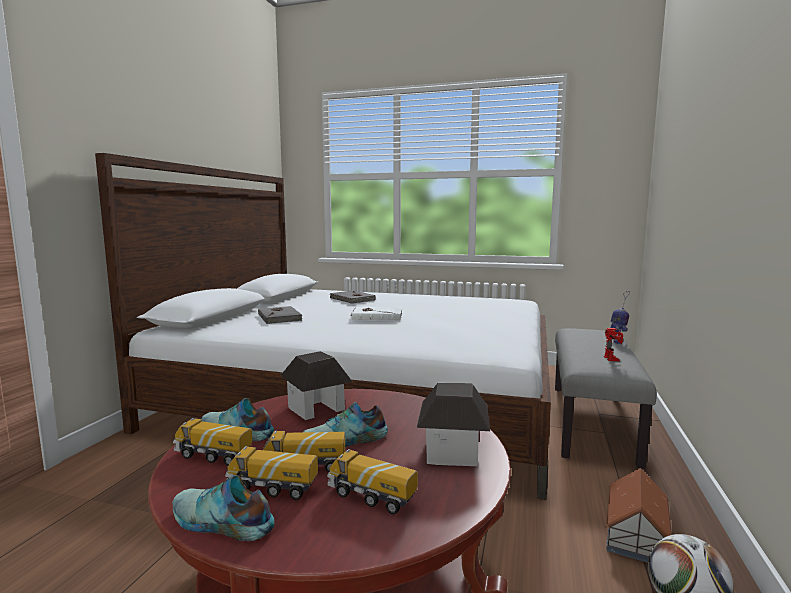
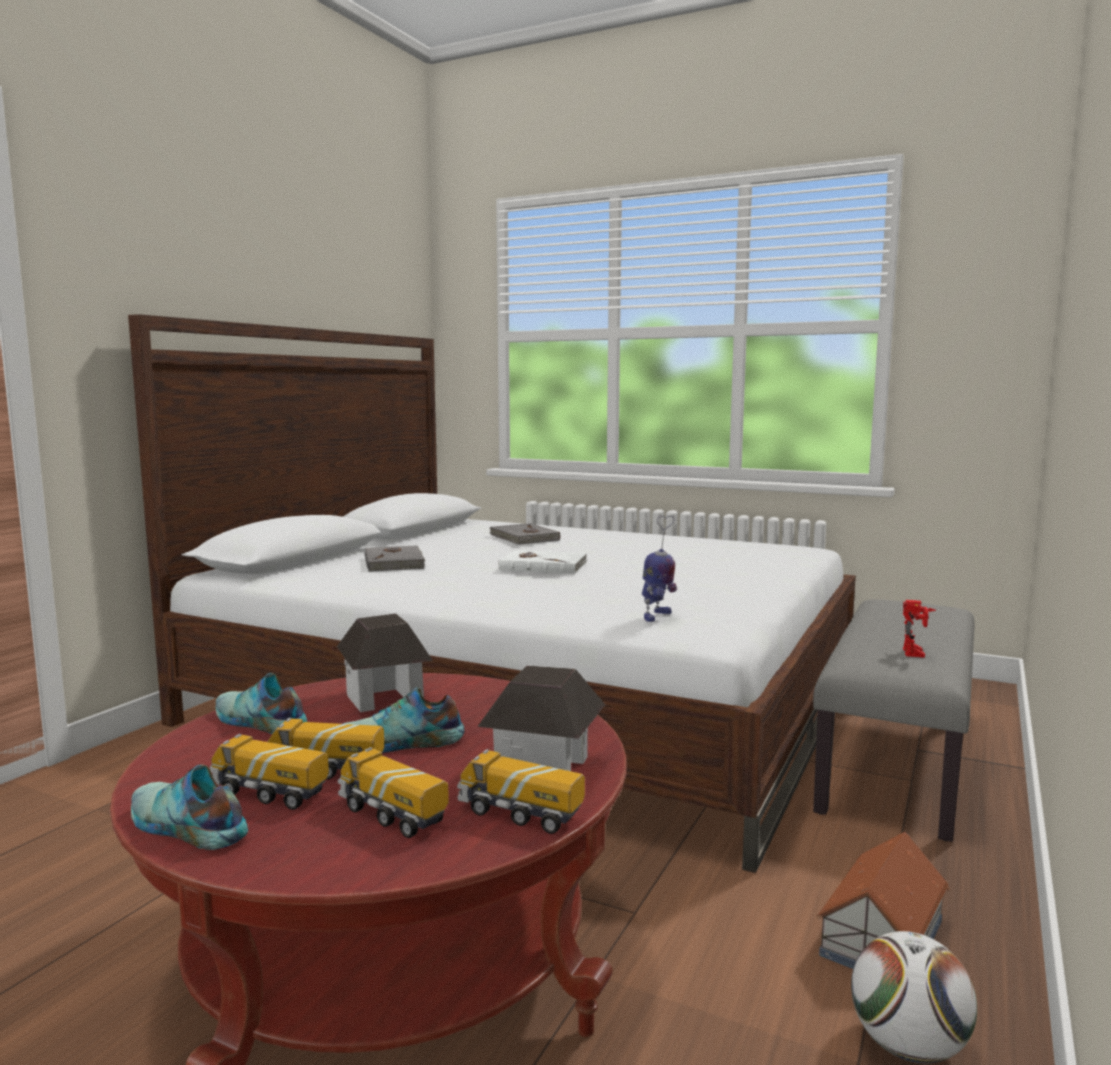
camera: 10 degrees right, 0 degrees up
toy truck [173,418,252,466] -> toy truck moved to [457,749,585,834]
toy robot [610,291,630,344] -> toy robot moved to [642,516,677,622]

